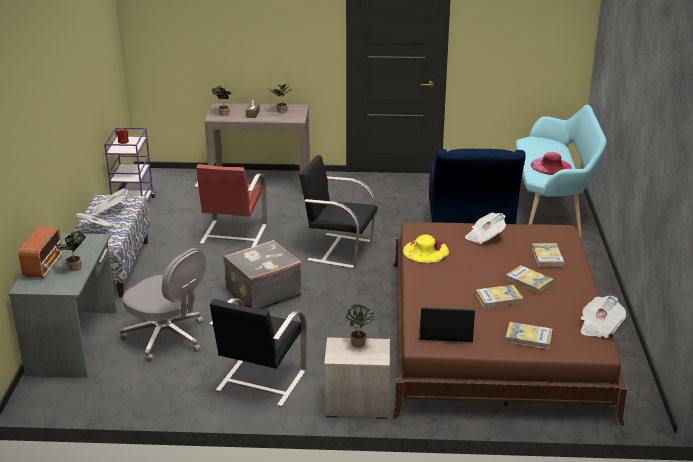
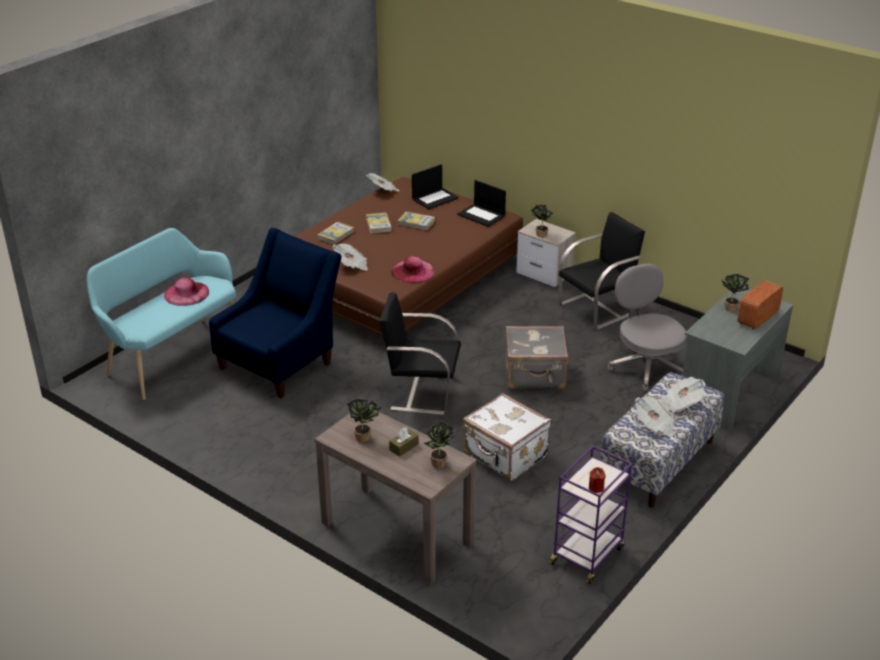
camera: 145 degrees left, 5 degrees up
red chair [194,164,267,247] -> white suitcase [463,393,551,481]
black chair [299,155,378,269] -> black chair turned 135 degrees clockwise [379,292,461,415]
yellow hat [403,234,450,263] -> pink hat [391,256,434,283]
book [505,322,553,349] -> laptop [412,164,459,209]

